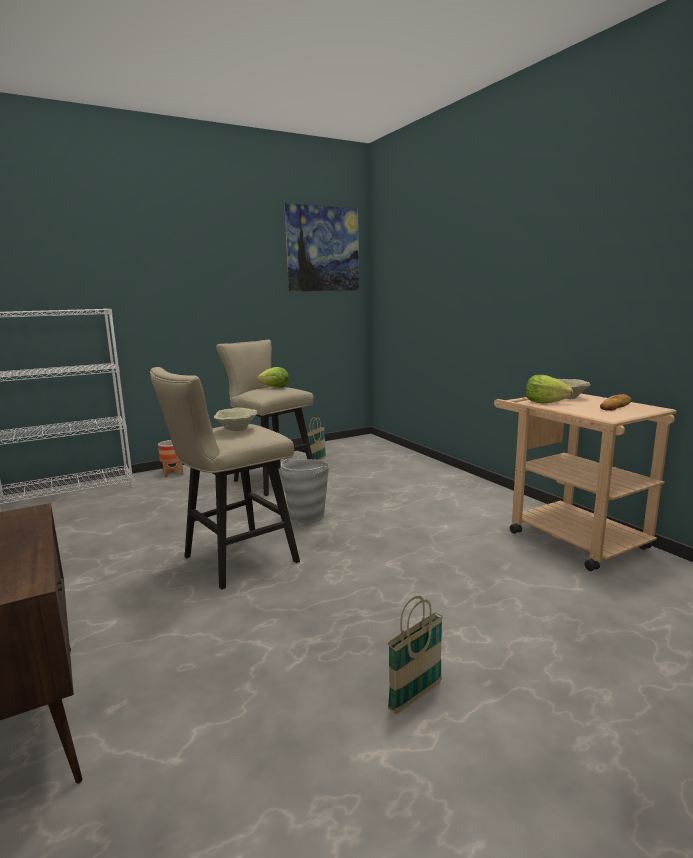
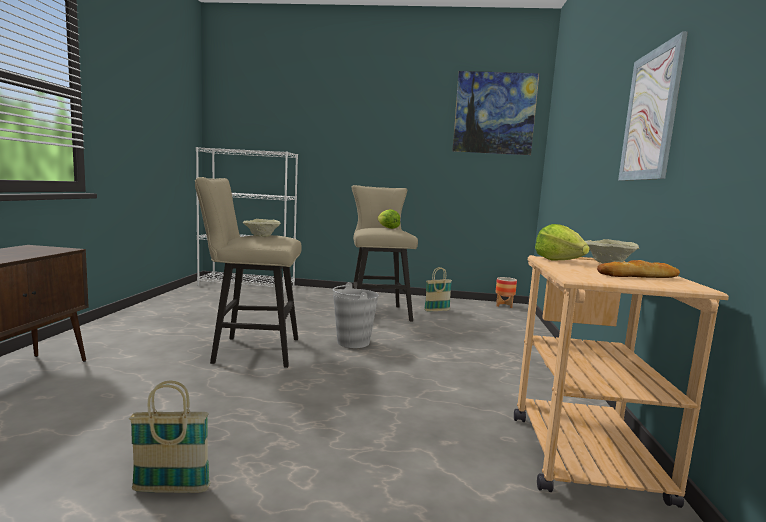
camera: 35 degrees right, 5 degrees down
planter [158,440,183,477] -> planter moved to [496,277,517,308]
none -> picture [618,31,688,181]

